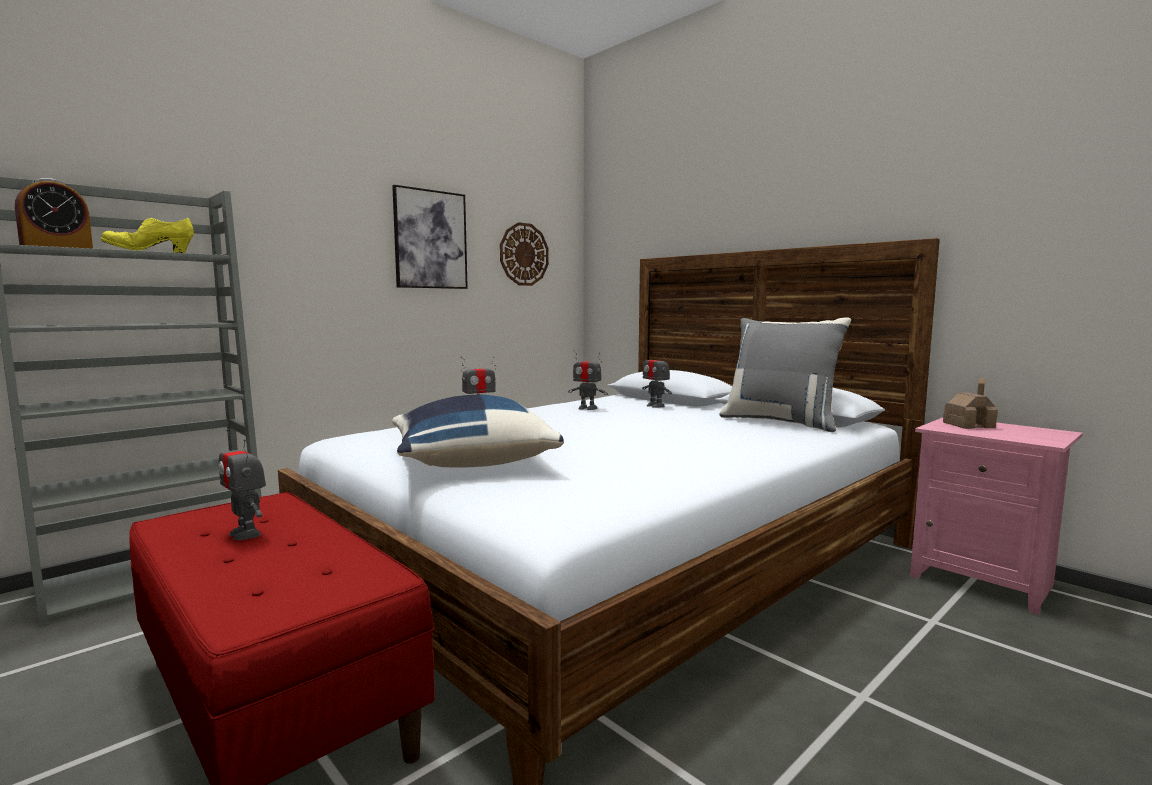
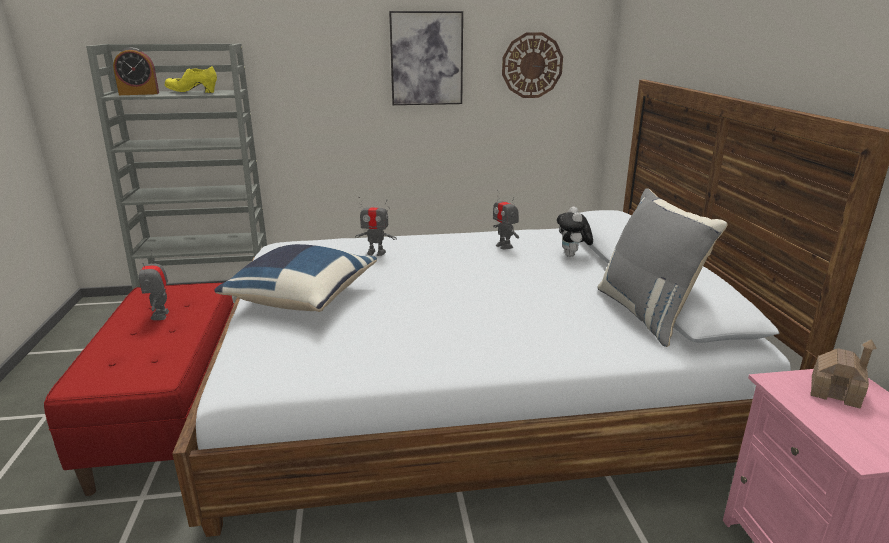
camera: 35 degrees right, 15 degrees up
toy robot [642,349,672,408] -> plush toy [557,206,593,257]

